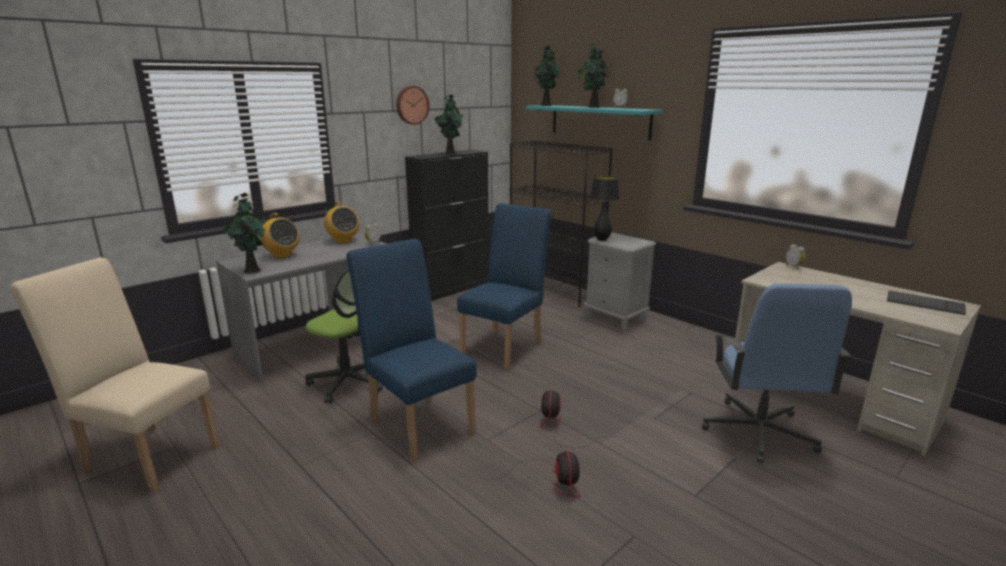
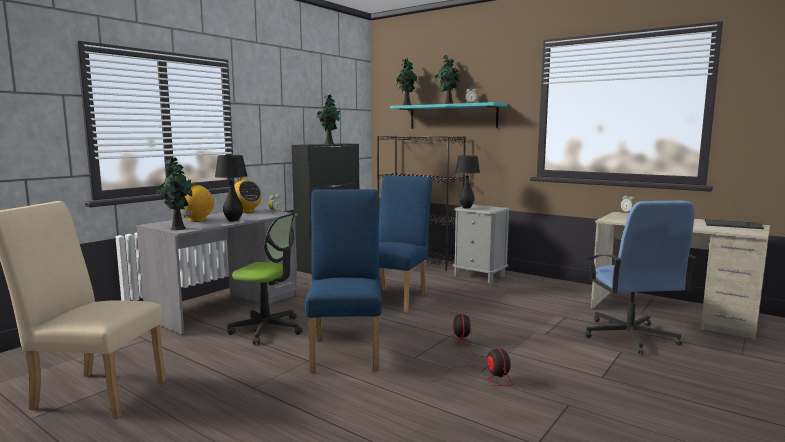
camera: 10 degrees left, 10 degrees down
radio [260,213,300,258] -> radio turned 90 degrees counterclockwise [180,182,215,222]
blue chair [346,239,477,462] -> blue chair turned 45 degrees clockwise [305,189,382,373]
wall clock [396,86,429,125] -> none
none -> black table lamp [215,155,247,221]

